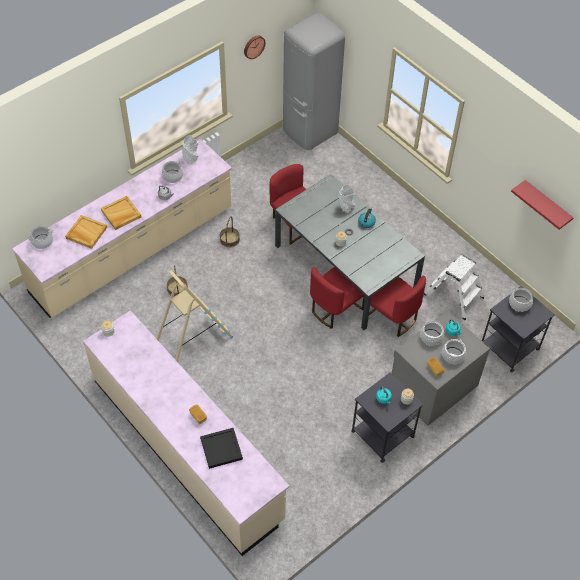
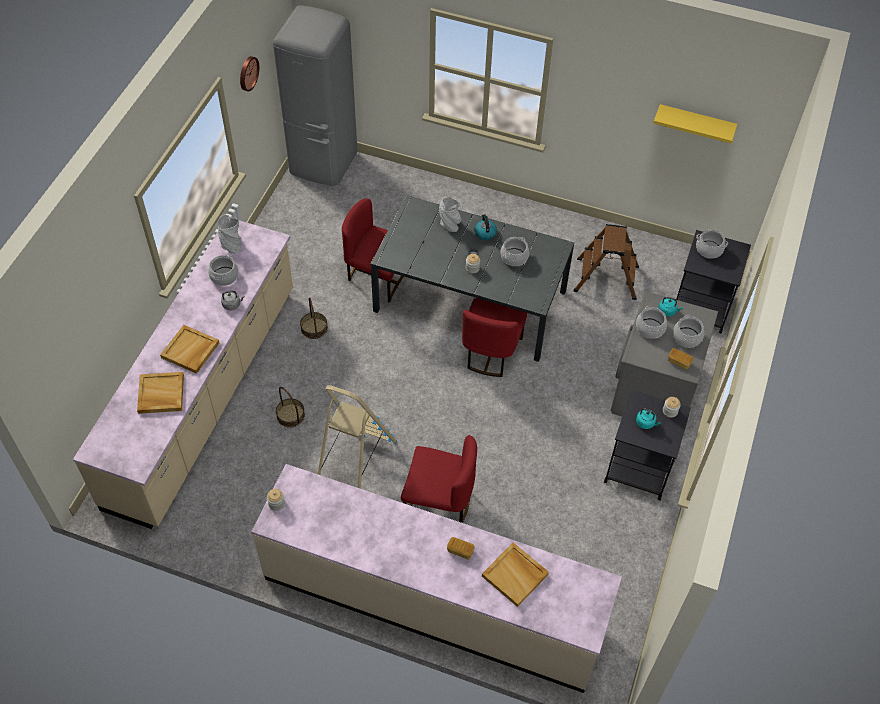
camera: 30 degrees left, 0 degrees up
cooking pot [28,226,53,249] -> cooking pot moved to [500,237,529,266]
black tray [200,428,243,469] -> beige tray [482,542,549,607]
red chair [364,276,426,337] -> red chair moved to [401,435,477,523]
white step ladder [424,254,484,320] -> brown step ladder [573,224,639,300]
red shelf [511,180,574,230] -> yellow shelf [653,104,737,144]

